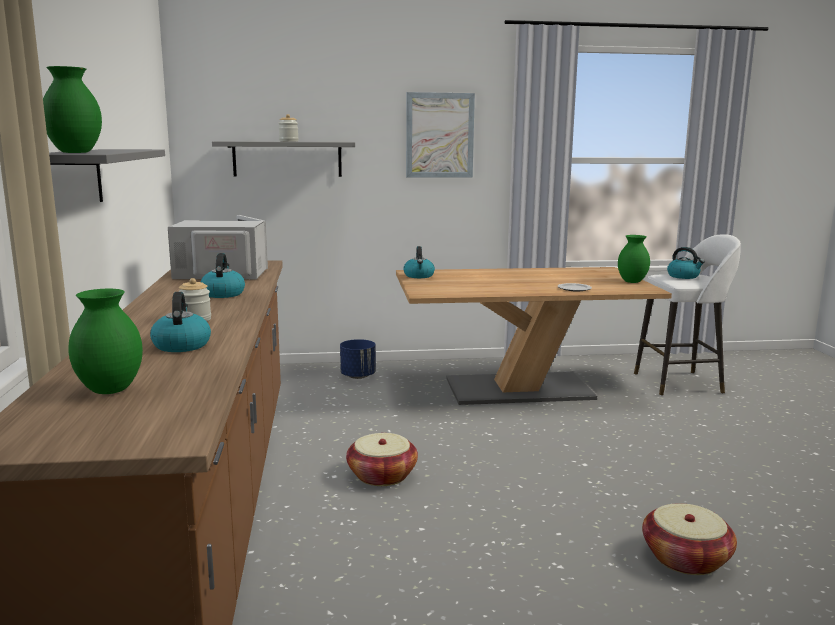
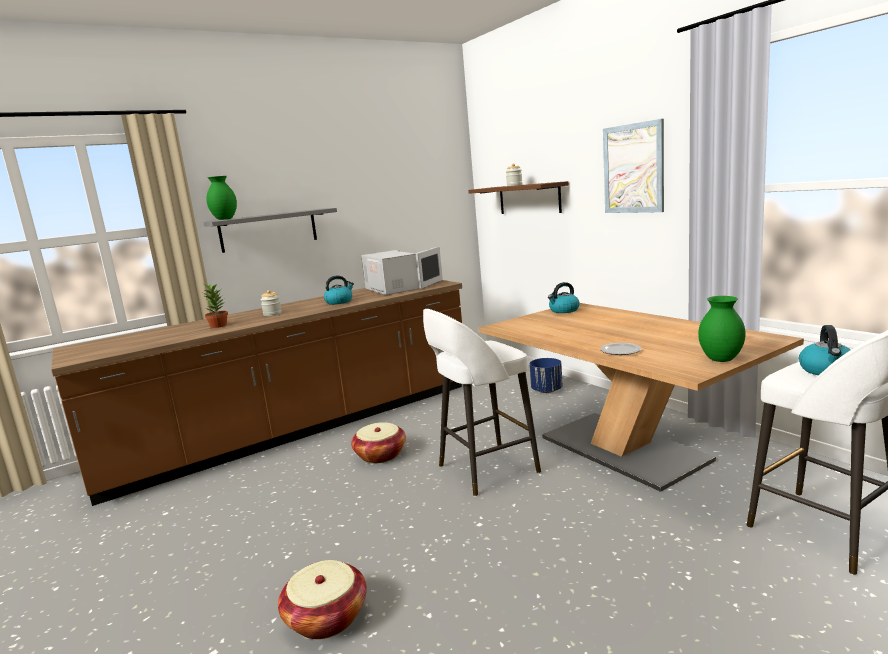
camera: 65 degrees right, 0 degrees up
green vase [68,289,143,394] -> none
kettle [150,292,211,352] -> potted plant [203,283,228,328]
grey shelf [212,141,355,177] -> brown shelf [468,181,569,214]
none -> white stool [423,309,541,496]

